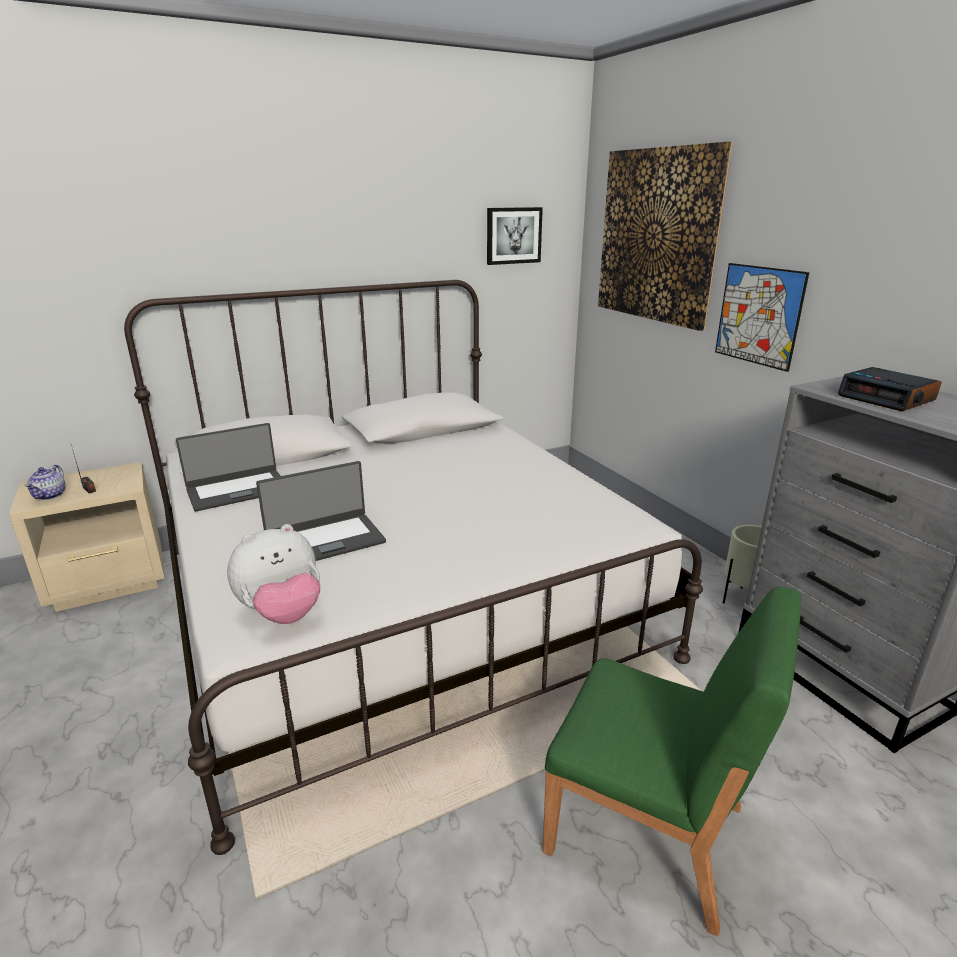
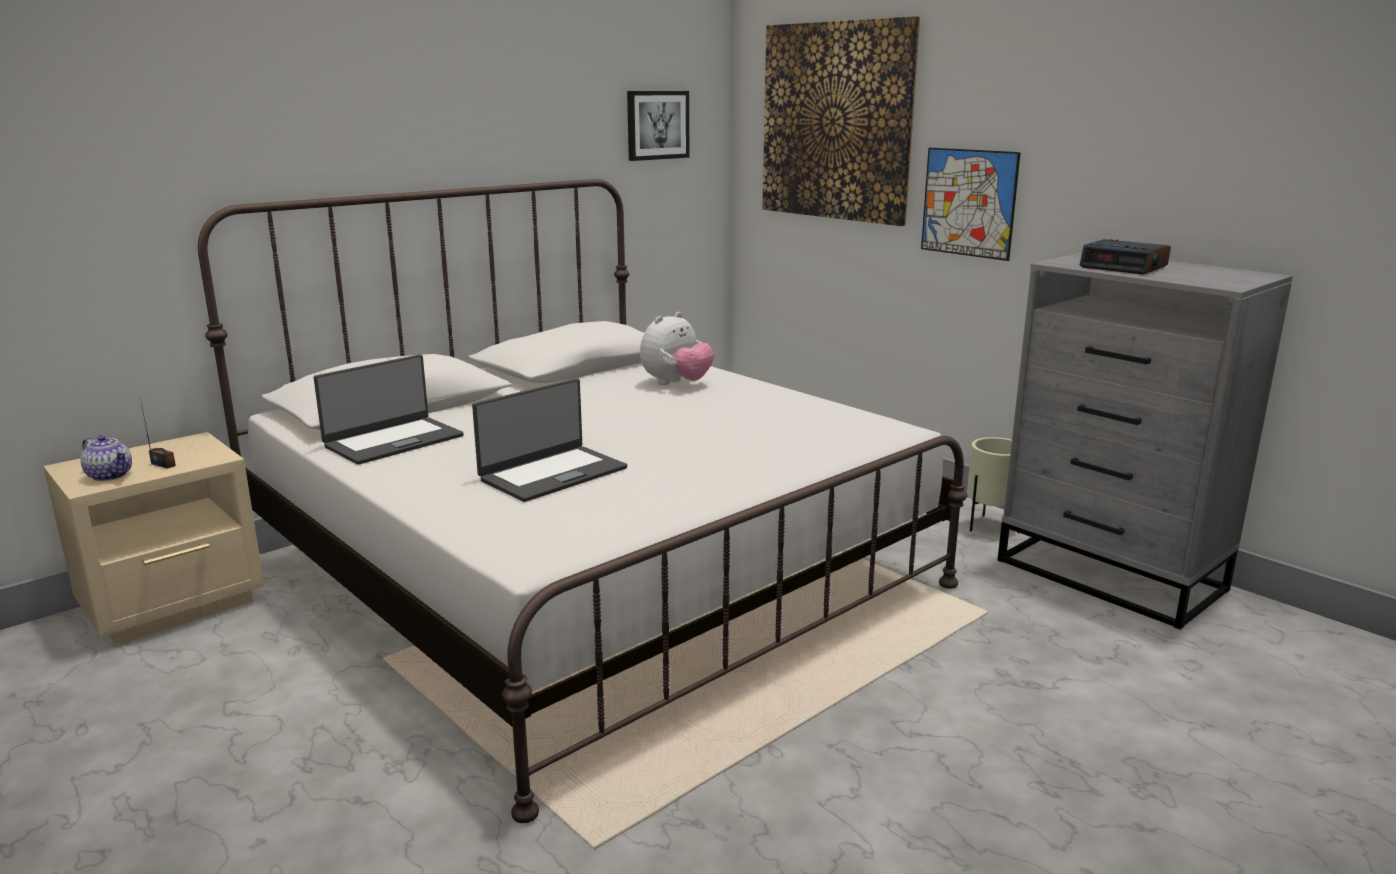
camera: 15 degrees left, 5 degrees down
teapot [25,465,66,500] -> teapot turned 45 degrees counterclockwise [80,435,132,481]
plush toy [227,524,320,624] -> plush toy moved to [640,312,714,385]
green chair [543,587,801,937] -> none

